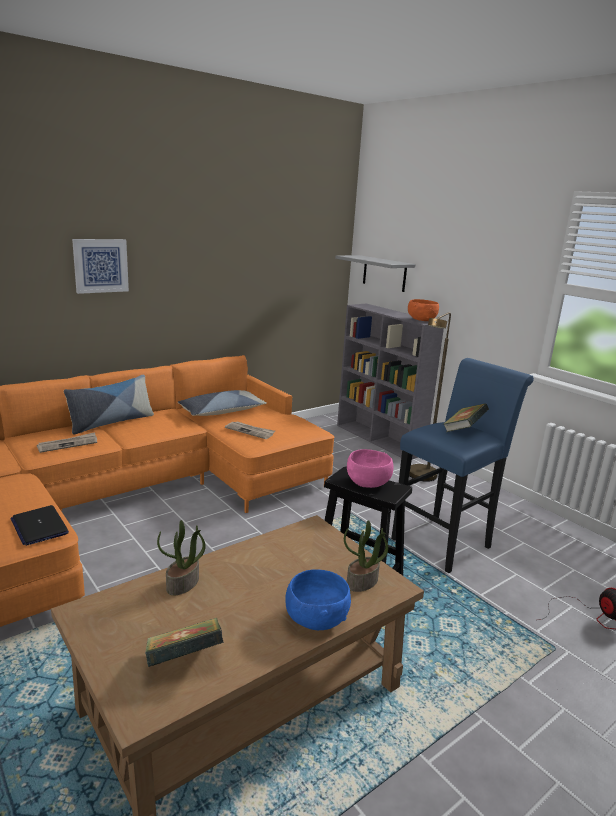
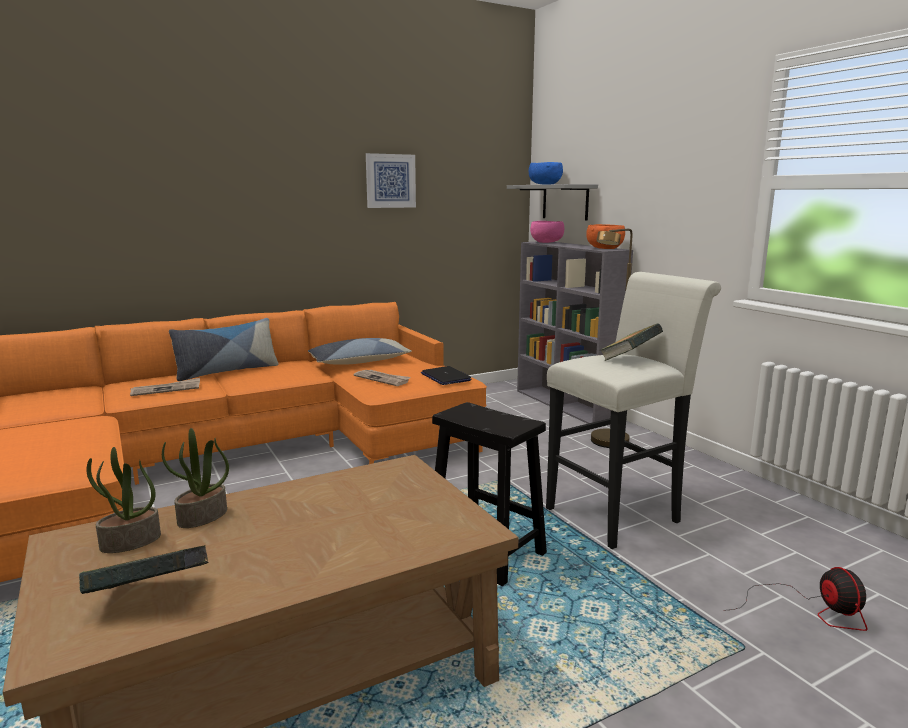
camera: 10 degrees right, 5 degrees down
laptop [10,505,69,546] -> laptop moved to [421,366,472,385]
picture [72,239,129,294] -> picture moved to [366,153,416,208]
blue bowl [285,569,351,630] -> blue bowl moved to [529,162,563,185]
potted plant [344,520,388,592] -> potted plant moved to [86,447,161,553]
pink bowl [347,449,394,488] -> pink bowl moved to [530,221,564,243]
blue stool [391,358,534,573] -> white stool [546,272,721,549]

